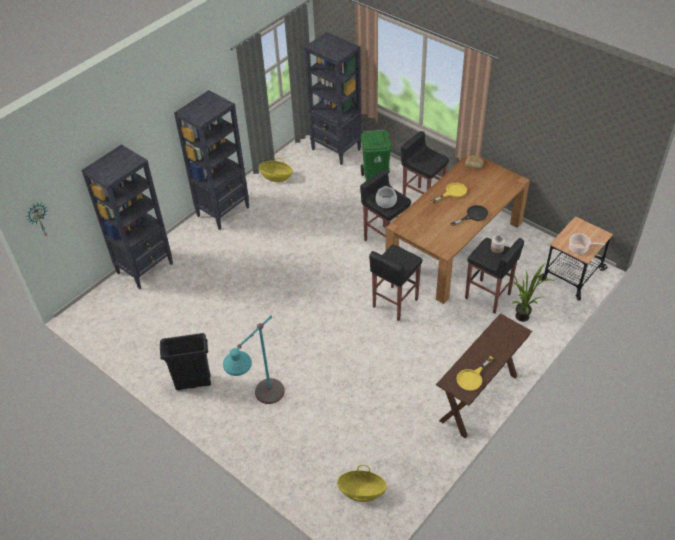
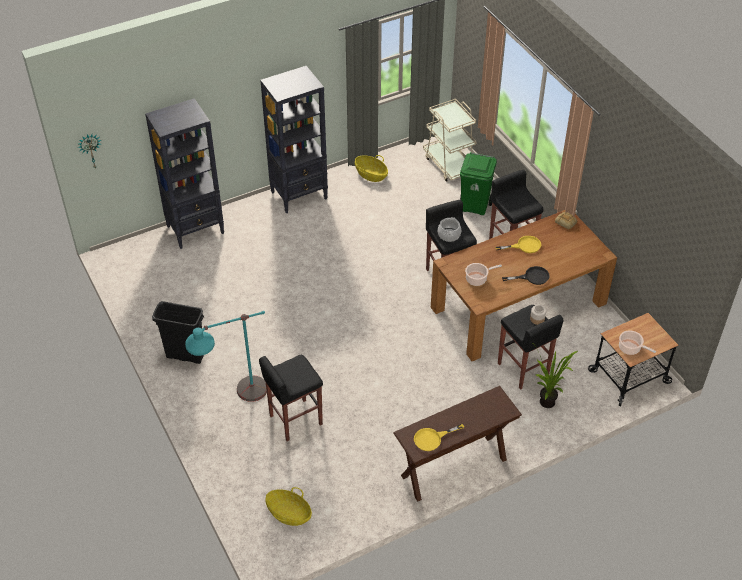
camera: 20 degrees right, 0 degrees up
black bookcase [304,32,361,165] -> beige cart [423,99,477,182]
black stool [369,245,422,321] -> black stool moved to [259,355,323,441]
none -> cooking pot [465,263,502,286]

